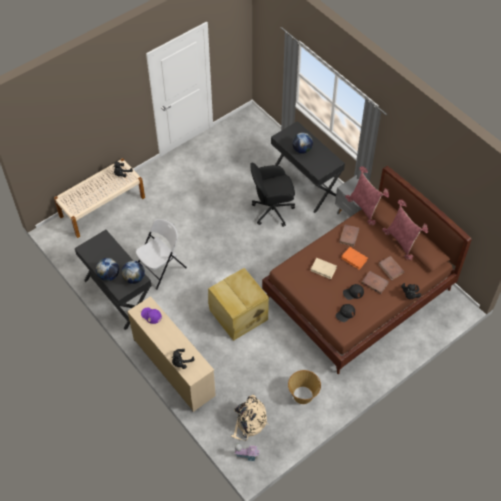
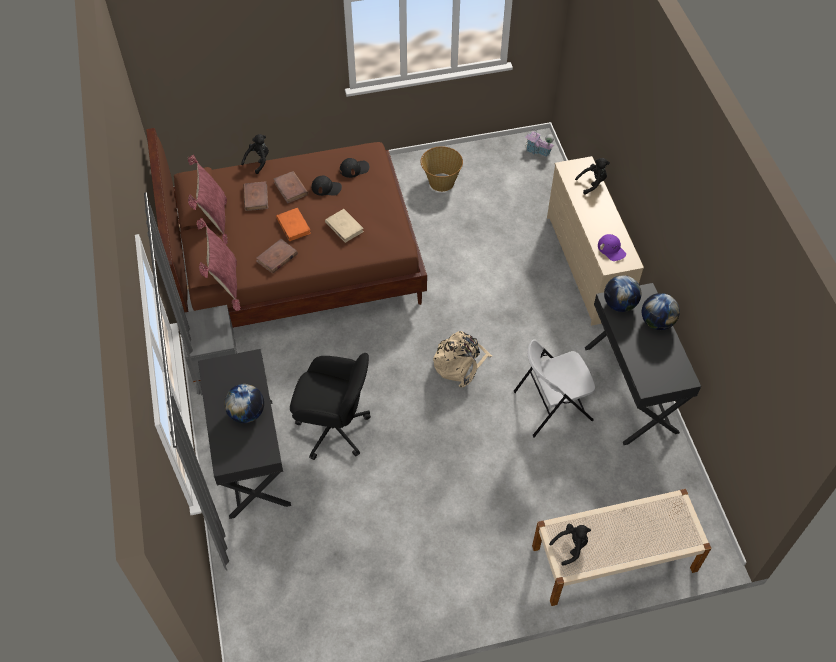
camera: 155 degrees left, 0 degrees up
beige storage box [208,268,269,341] -> none
beige backpack [231,395,268,441] -> beige backpack moved to [433,331,492,388]

